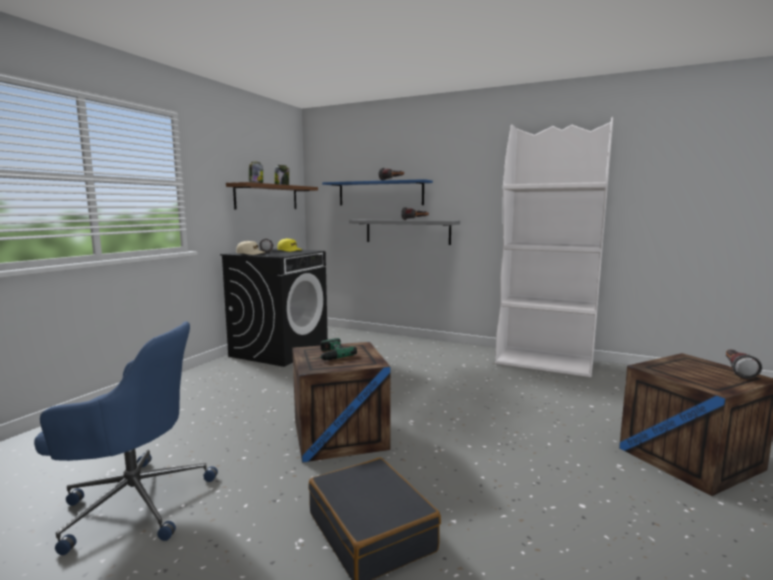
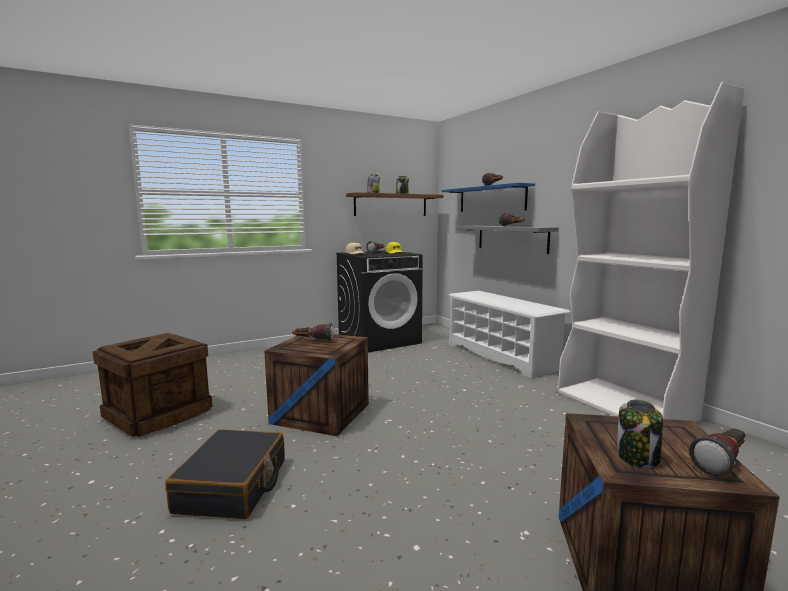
camera: 35 degrees right, 0 degrees up
blue office chair [34,321,218,555] -> crate [93,333,212,437]
power drill [314,338,357,360] -> flashlight [292,323,334,341]
none -> white shoe rack [449,291,570,379]
none -> jar [617,399,663,468]

